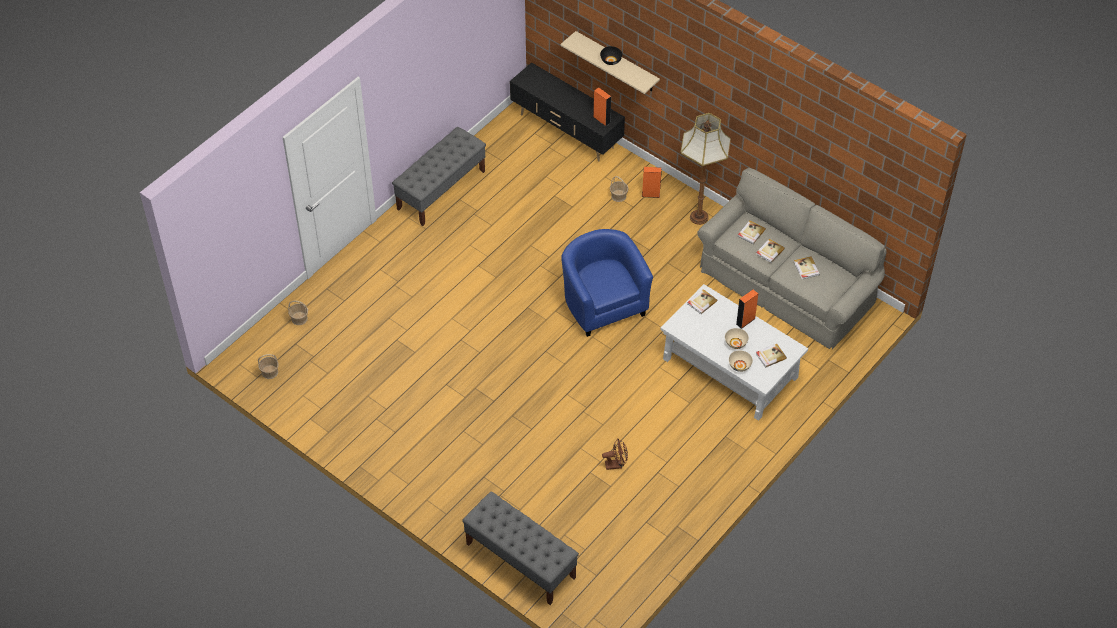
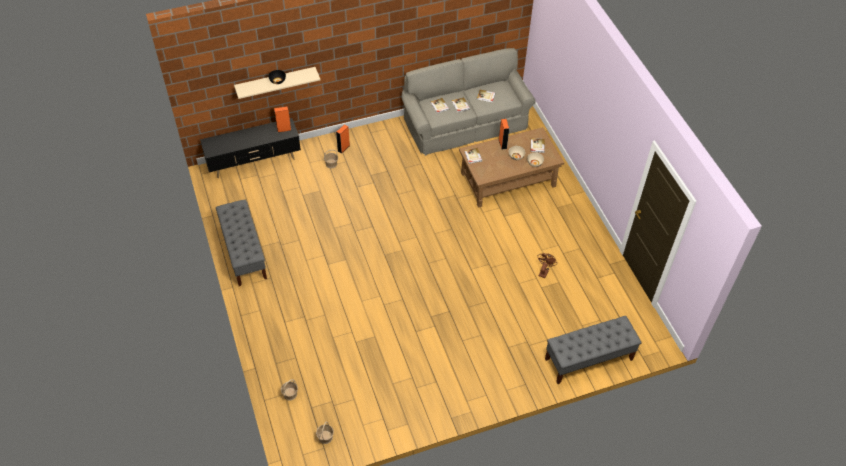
camera: 60 degrees left, 0 degrees up
blue armchair [561,229,653,337] -> none
white coffee table [660,284,808,421] -> brown coffee table [459,127,564,208]
floor lamp [680,113,731,225] -> none

